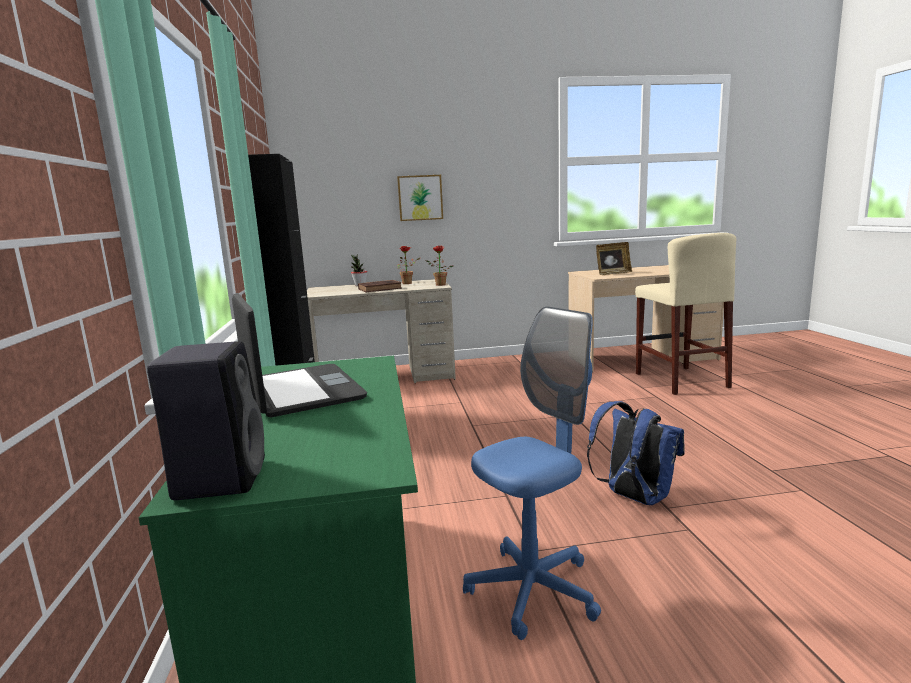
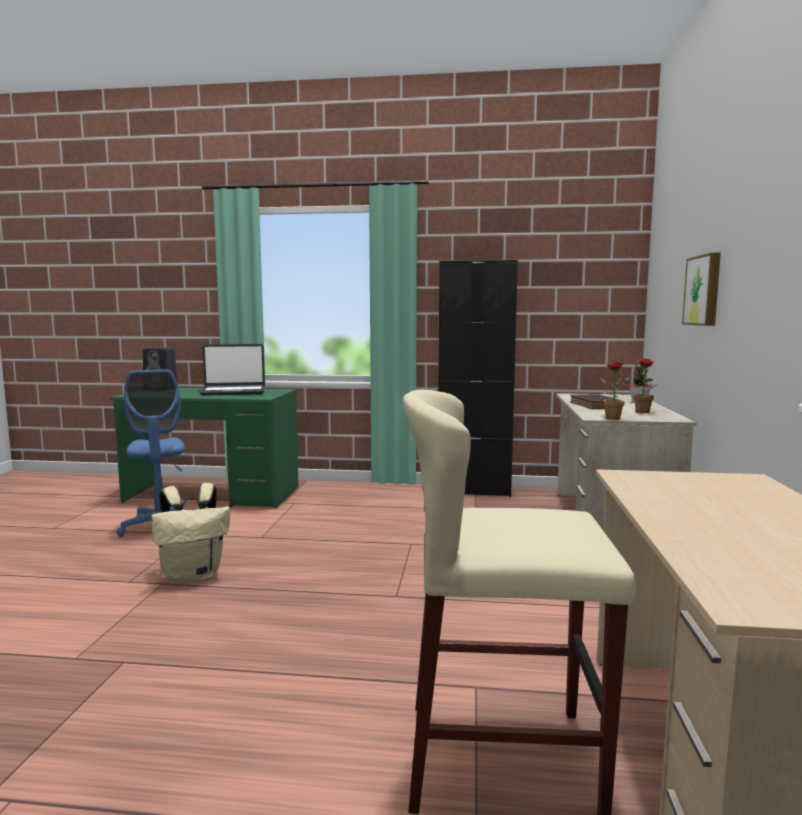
camera: 105 degrees right, 5 degrees down
blue backpack [587,401,685,505] -> beige backpack [151,483,230,584]
picture frame [596,242,632,275] -> none

